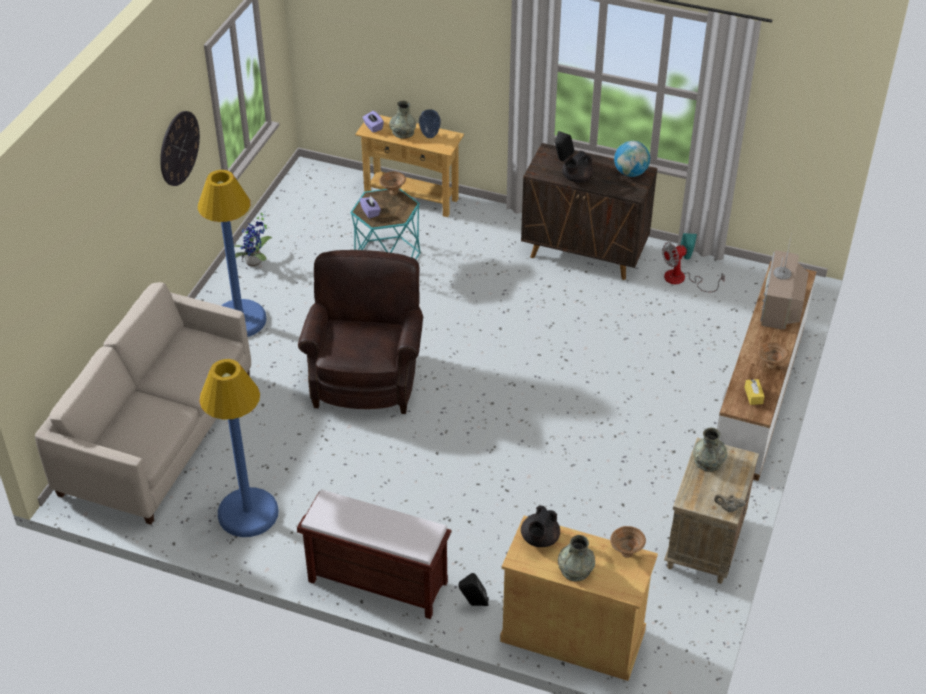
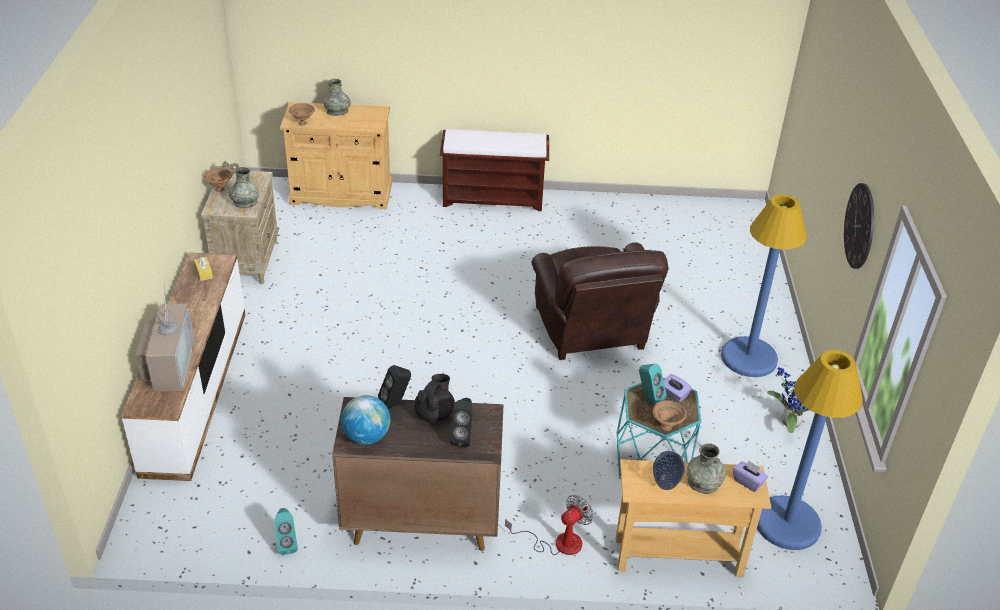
camera: 160 degrees right, 5 degrees down
beige sofa [35,282,251,525] -> none
blue floor lamp [199,359,279,537] -> blue floor lamp moved to [757,350,863,550]
black speaker [459,573,489,606] -> black speaker moved to [378,365,411,409]
black teapot [521,506,560,547] -> none
fan [662,242,725,292] -> fan moved to [505,495,593,555]
brown bowl [758,342,789,369] -> brown bowl moved to [204,168,233,192]
none -> turquoise speaker [639,364,667,405]

